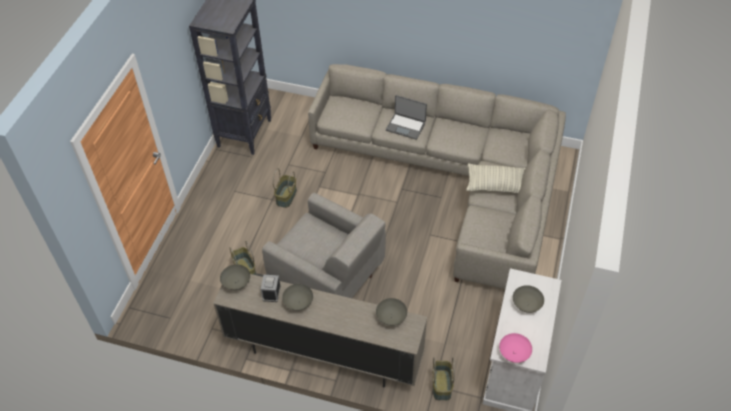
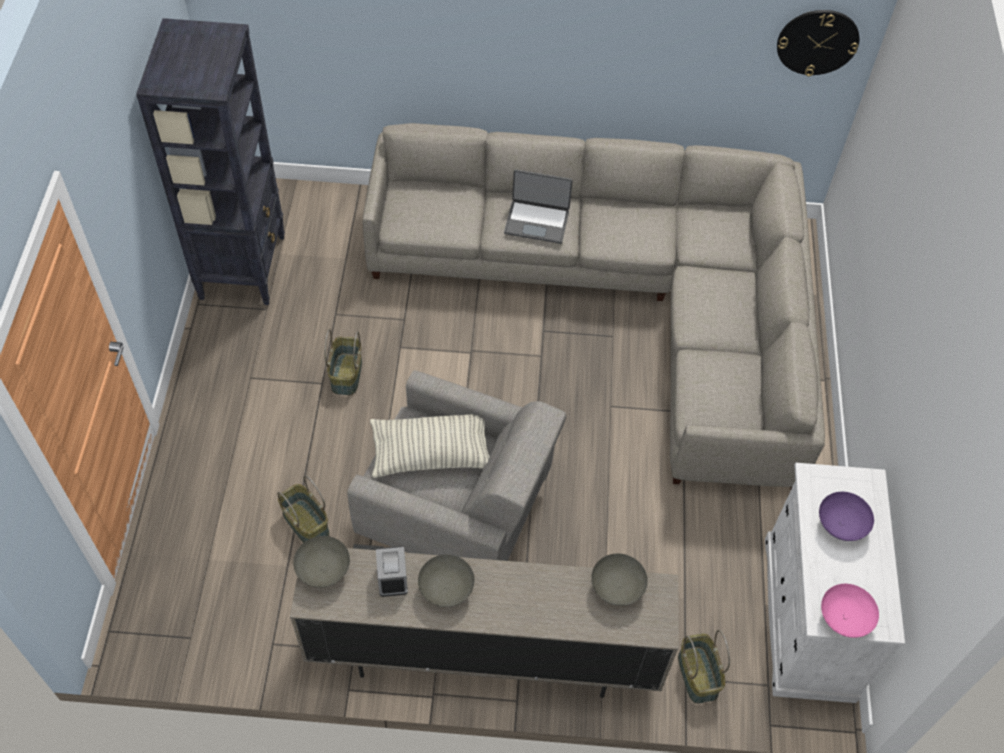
camera: 15 degrees left, 5 degrees up
pillow [466,163,525,193] -> pillow moved to [370,414,490,478]
grey bowl [513,285,544,313] -> purple bowl [819,492,874,541]
none -> wall clock [777,10,859,76]

